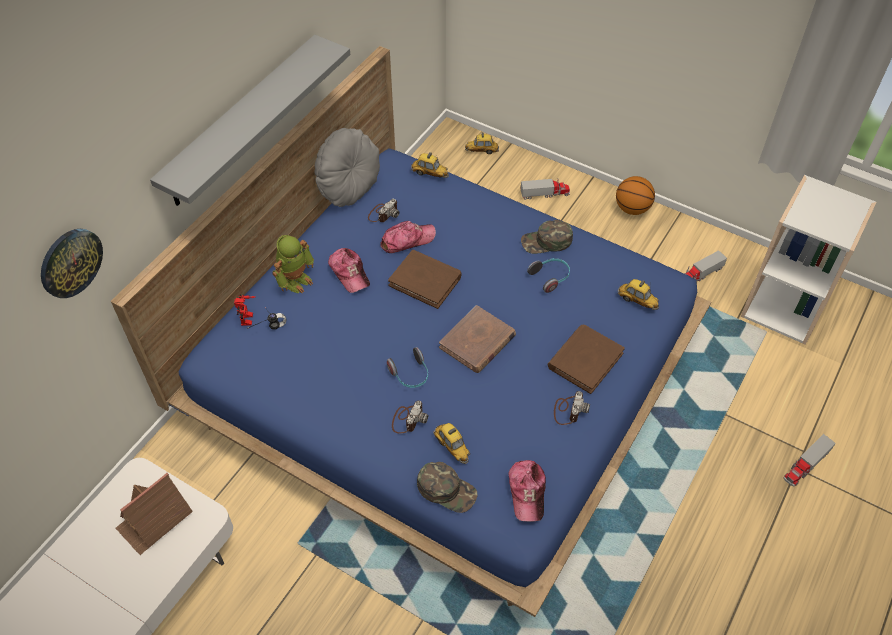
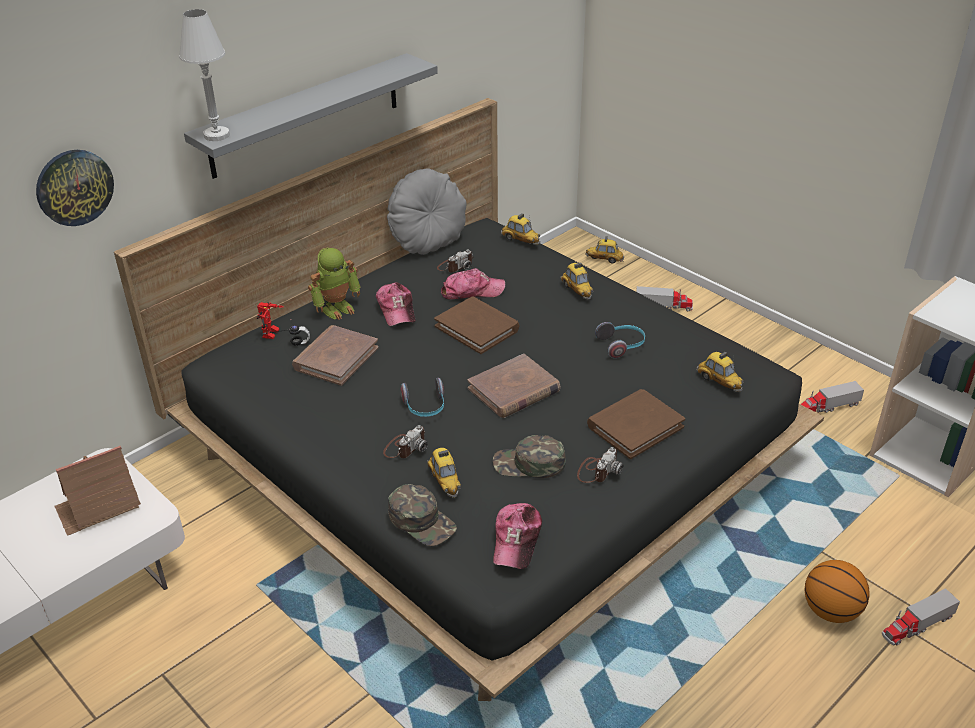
camera: 15 degrees right, 15 degrees down
blue bed [111,46,711,617] -> black bed [114,98,824,701]
green cap [521,219,573,254] -> green cap moved to [493,435,566,478]
basketball [616,176,655,215] -> basketball moved to [805,560,870,623]
none -> white table lamp [179,9,230,141]
none -> brown book [292,325,378,386]
none -> toy car [561,263,594,300]

